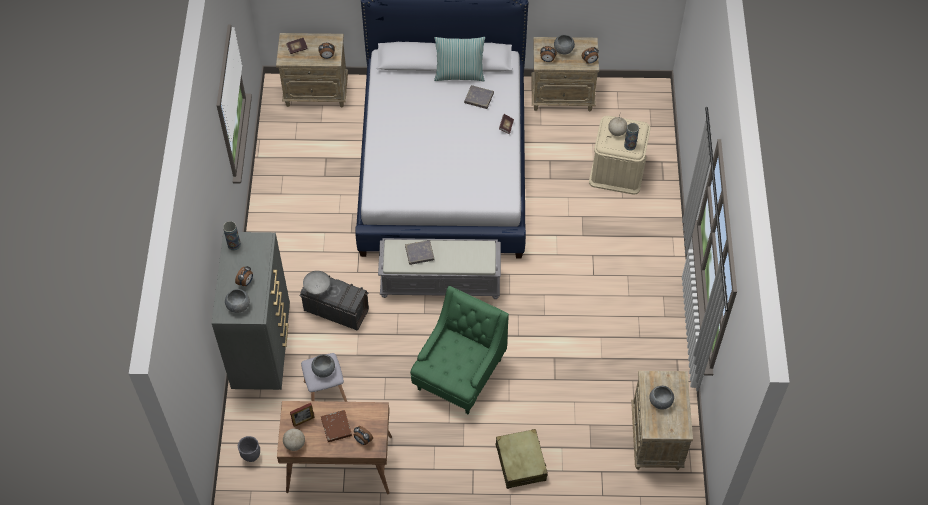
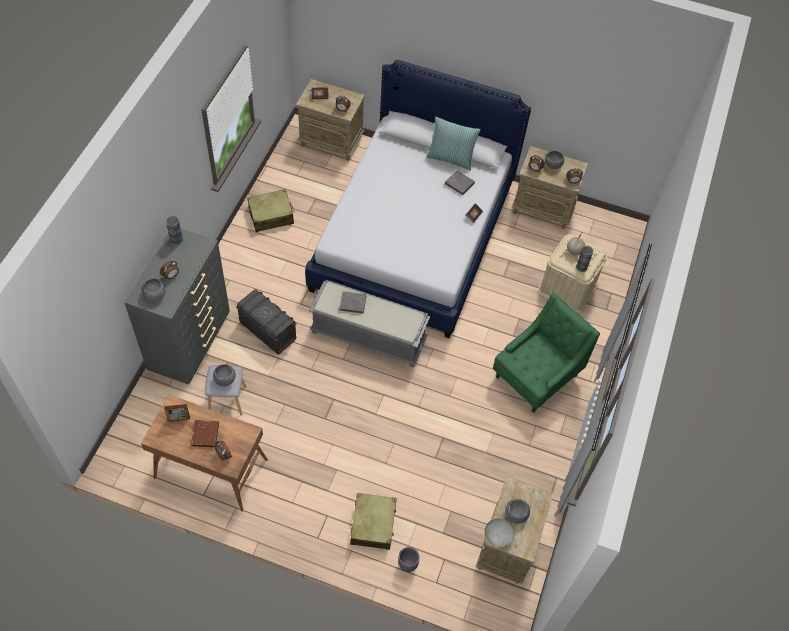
camera: 15 degrees right, 0 degrees up
grey planter [238,436,260,462] -> grey planter moved to [398,547,420,572]
globe [283,429,305,451] -> none
grey bowl [303,271,330,294] -> grey bowl moved to [485,518,515,548]
green armchair [410,286,509,414] -> green armchair moved to [493,293,600,413]
none -> beige suitcase [247,189,294,232]

